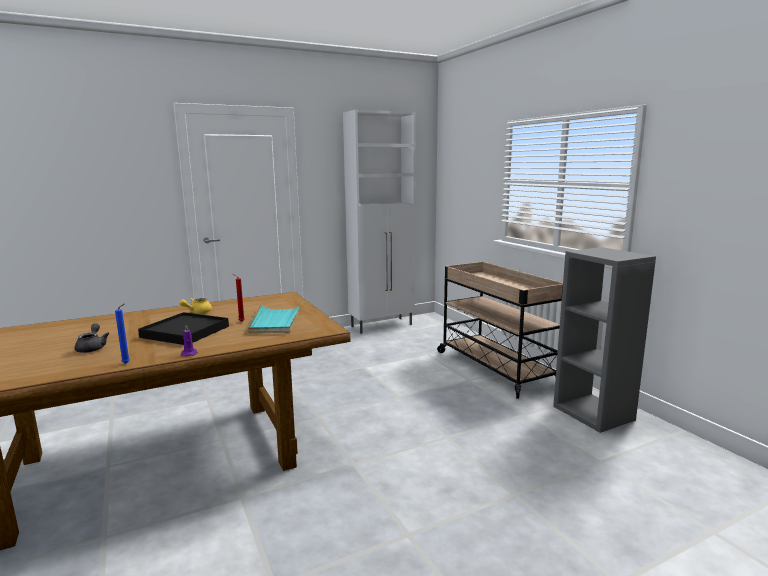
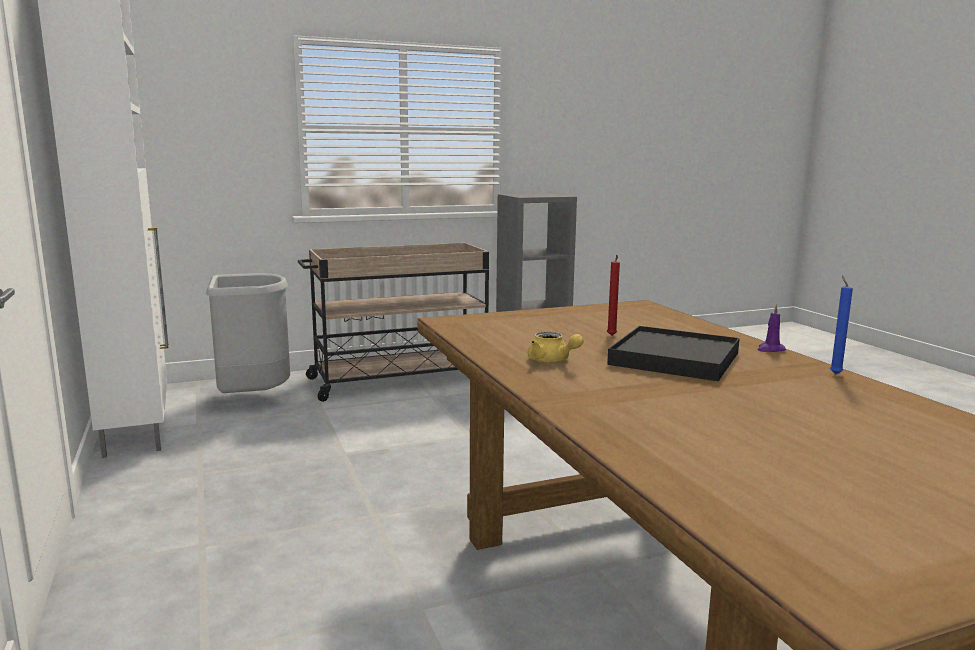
camera: 85 degrees left, 0 degrees up
grey teapot [75,323,109,353] -> none
turquoise tray [248,302,303,334] -> none
none -> grey trash can [206,273,290,393]

